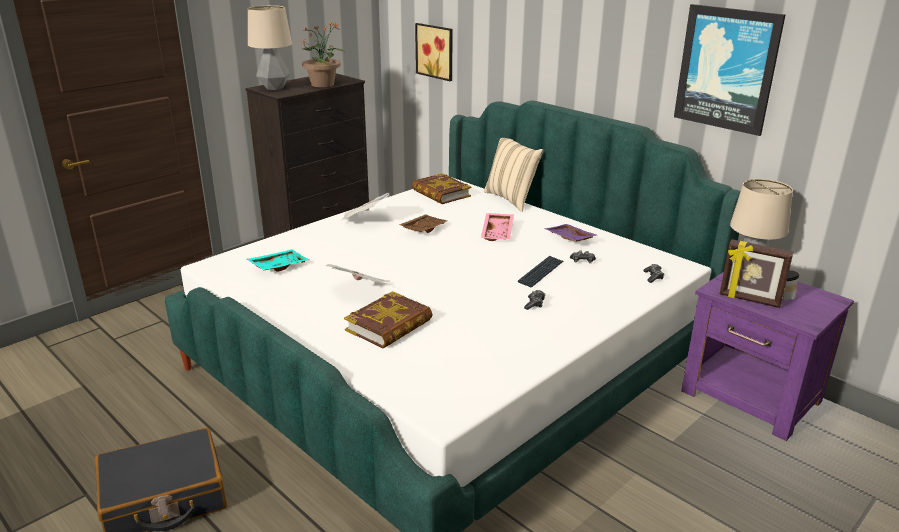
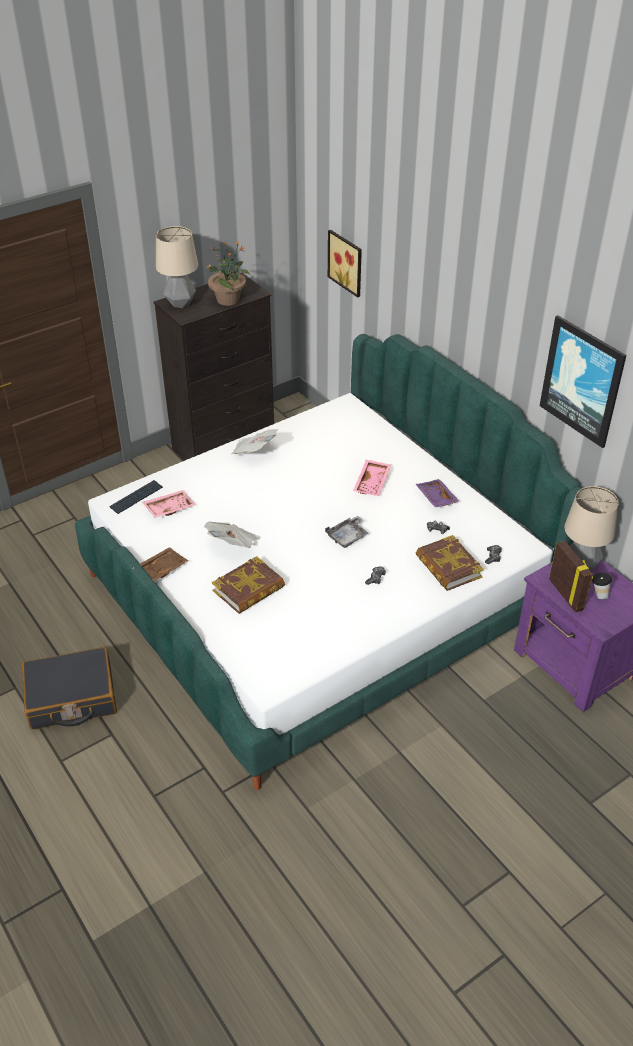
camera: 10 degrees right, 15 degrees up
turquoise tray [247,249,309,272] -> pink tray [142,490,196,517]
brown tray [399,214,447,233] -> brown tray moved to [132,547,188,581]
book [412,173,471,204] -> book moved to [416,535,484,591]
beige pillow [484,138,543,212] -> none
keyboard [518,256,563,287] -> keyboard moved to [110,480,163,514]
picture frame [720,239,793,308] -> picture frame turned 150 degrees counterclockwise [549,540,593,613]
none -> grey tray [325,516,368,548]

